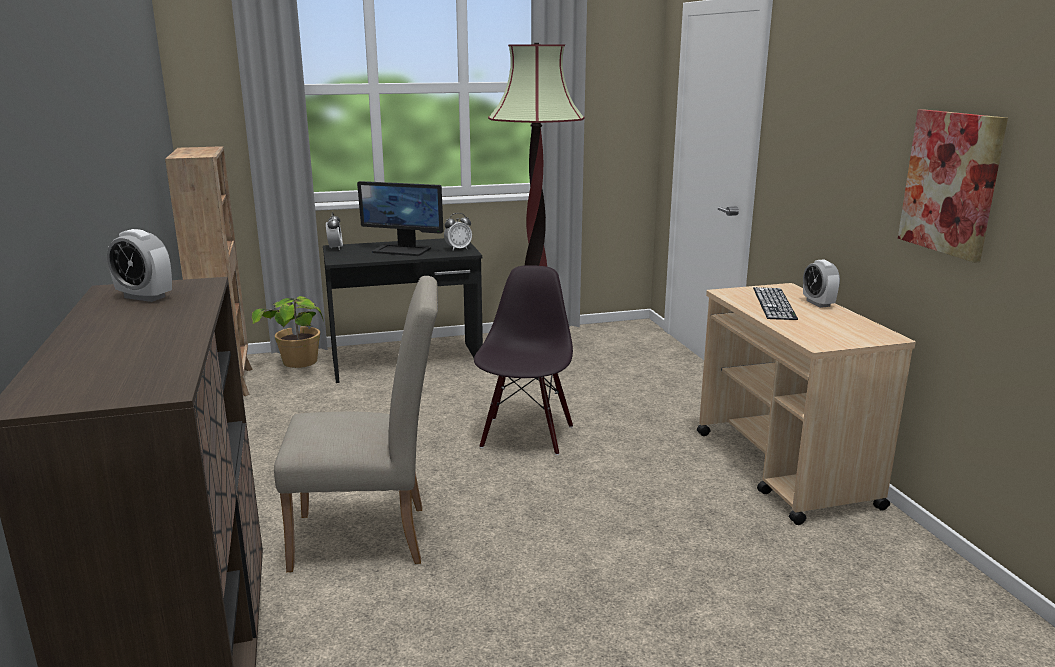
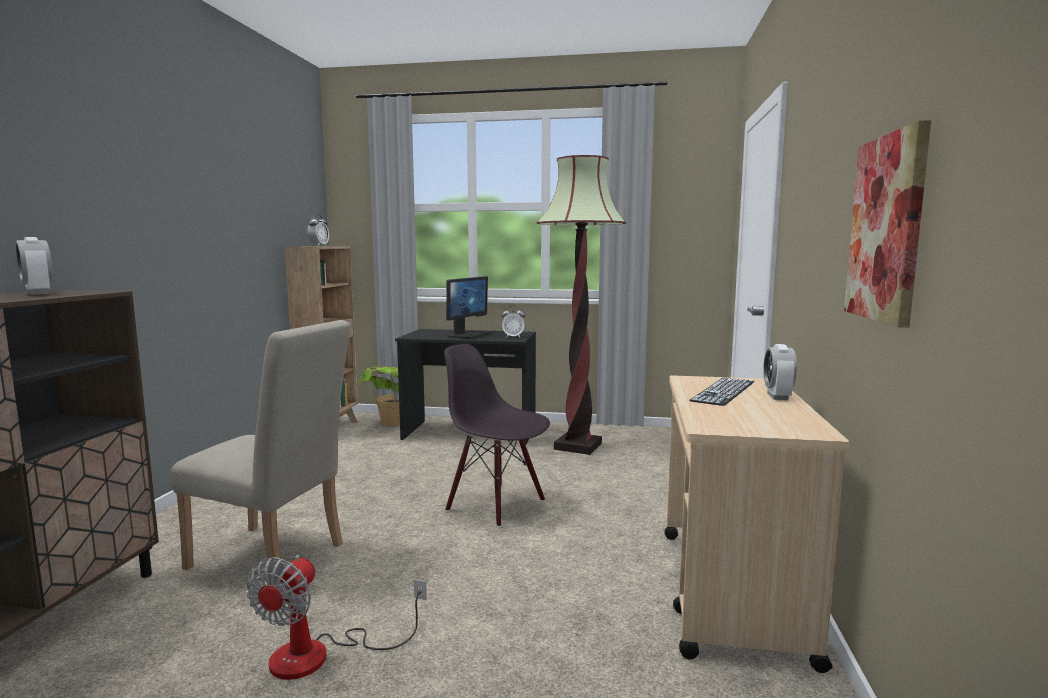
camera: 25 degrees right, 10 degrees down
alarm clock [326,212,343,250] -> alarm clock moved to [307,214,329,246]
monitor [357,181,443,256] -> monitor turned 105 degrees counterclockwise [446,276,492,339]
black chair [474,265,573,455] -> black chair turned 90 degrees counterclockwise [444,344,550,527]
none -> fan [246,555,427,680]

